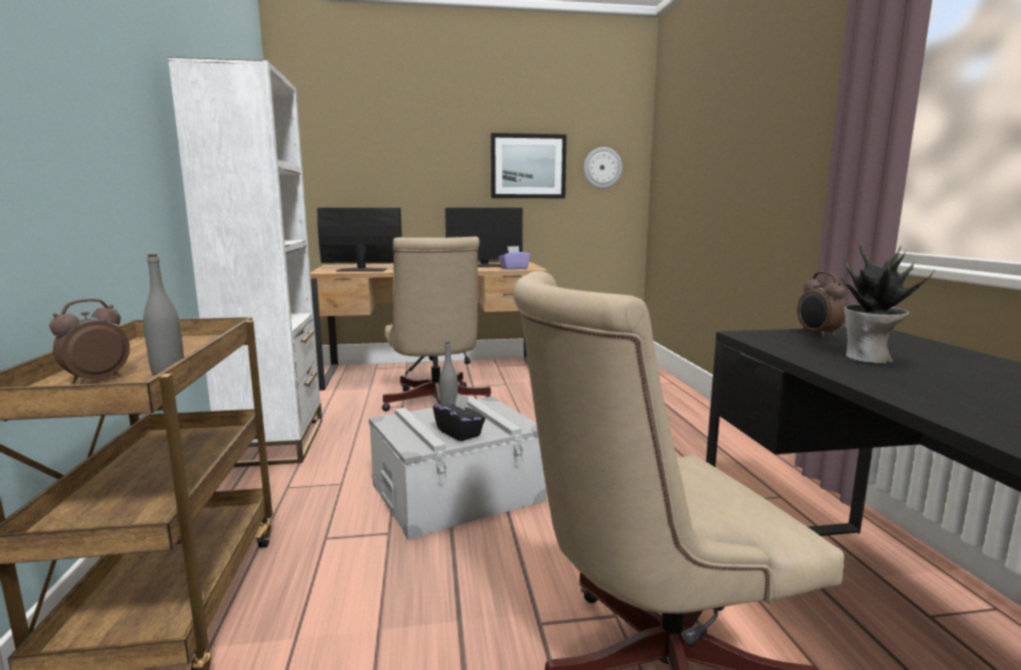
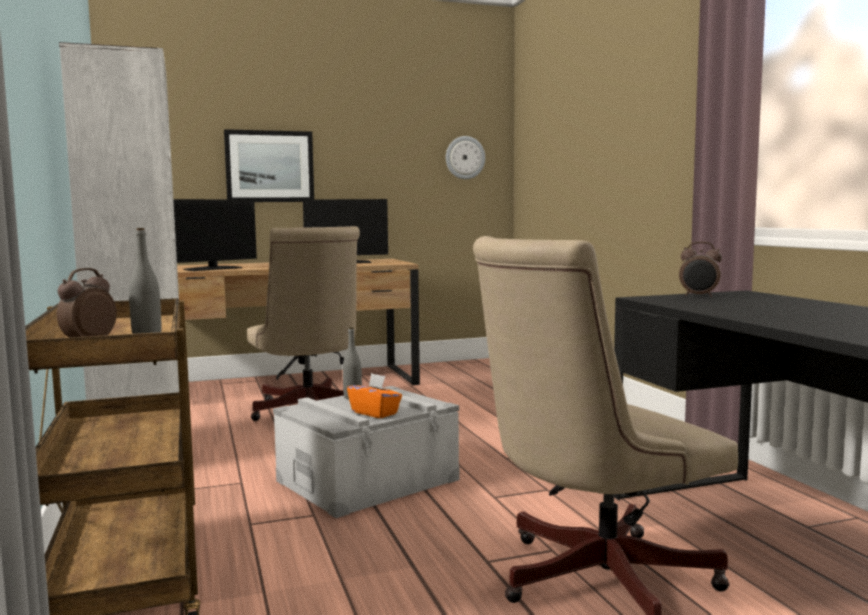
camera: 10 degrees left, 5 degrees down
monitor [317,208,402,272] -> monitor turned 150 degrees clockwise [173,199,257,271]
black tissue box [433,393,485,441] -> orange tissue box [347,373,402,418]
picture [491,133,567,198] -> picture moved to [224,129,314,202]
purple tissue box [498,246,530,270] -> none
alarm clock [797,272,846,338] -> alarm clock turned 45 degrees counterclockwise [679,242,722,297]
potted plant [840,245,935,363] -> none

